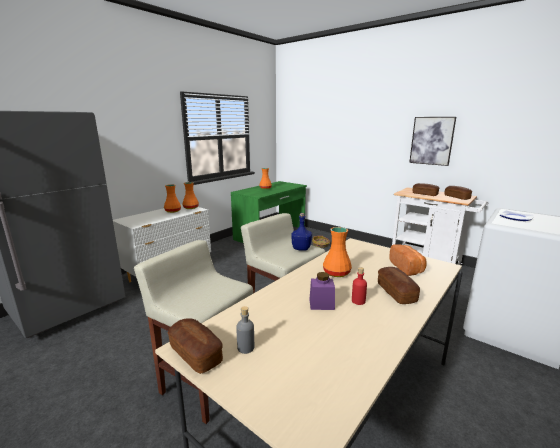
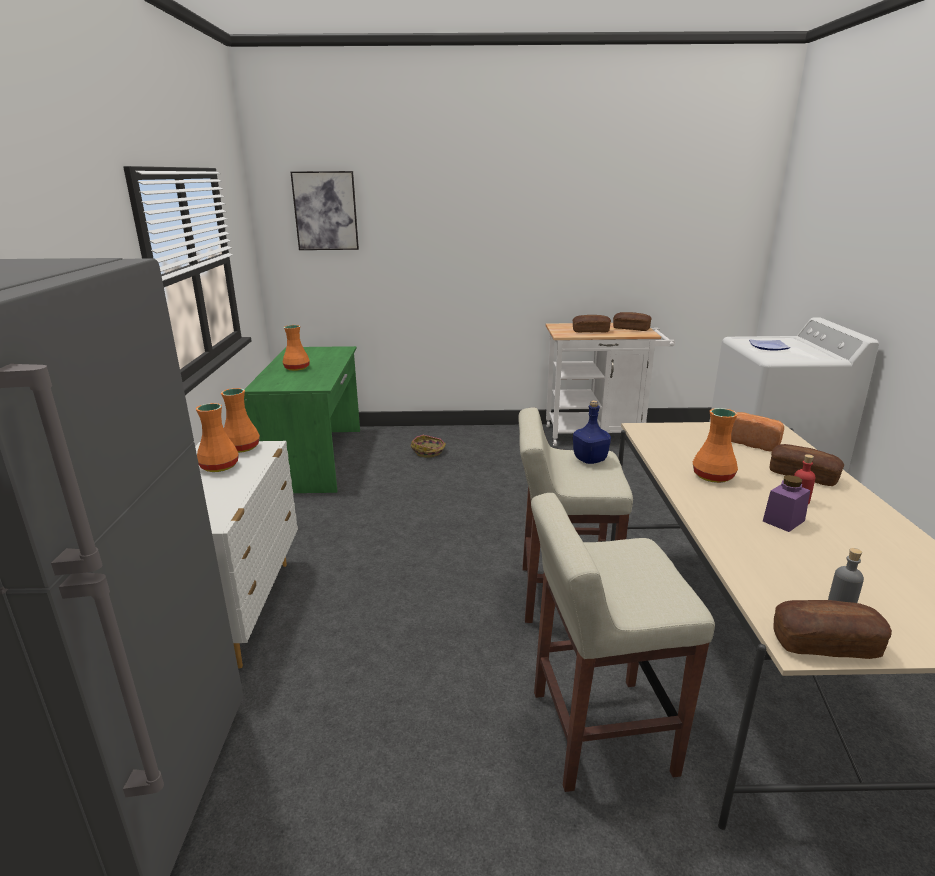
camera: 40 degrees left, 5 degrees up
picture [409,117,456,166] -> picture moved to [291,171,359,250]

